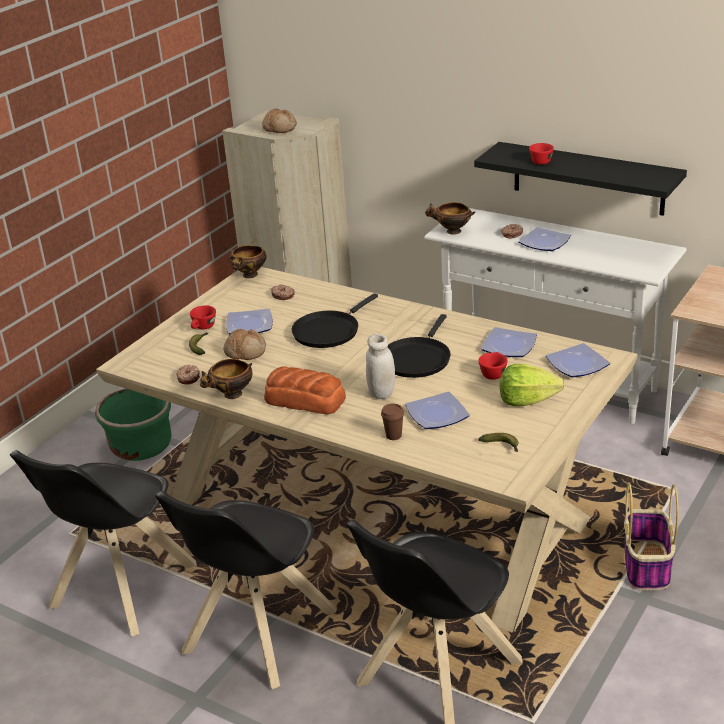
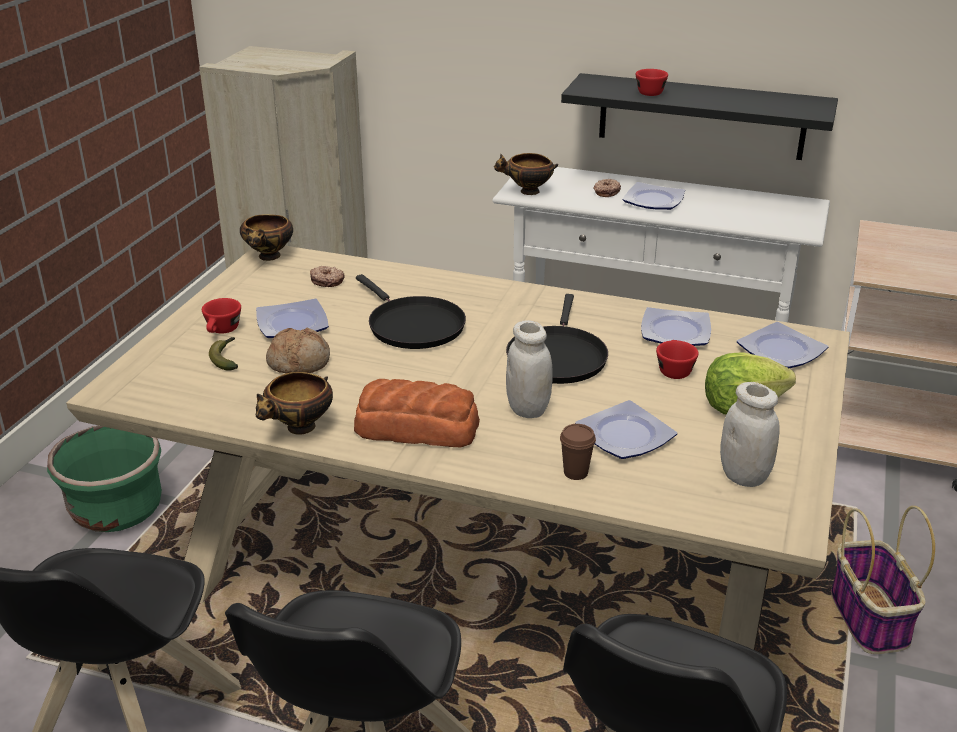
camera: 15 degrees left, 0 degrees up
donut [176,365,200,385] -> none
bread [262,108,297,133] -> none
black frying pan [291,293,378,348] -> black frying pan turned 60 degrees counterclockwise [356,274,466,349]
banana [478,433,519,452] -> white jar [720,382,780,487]

